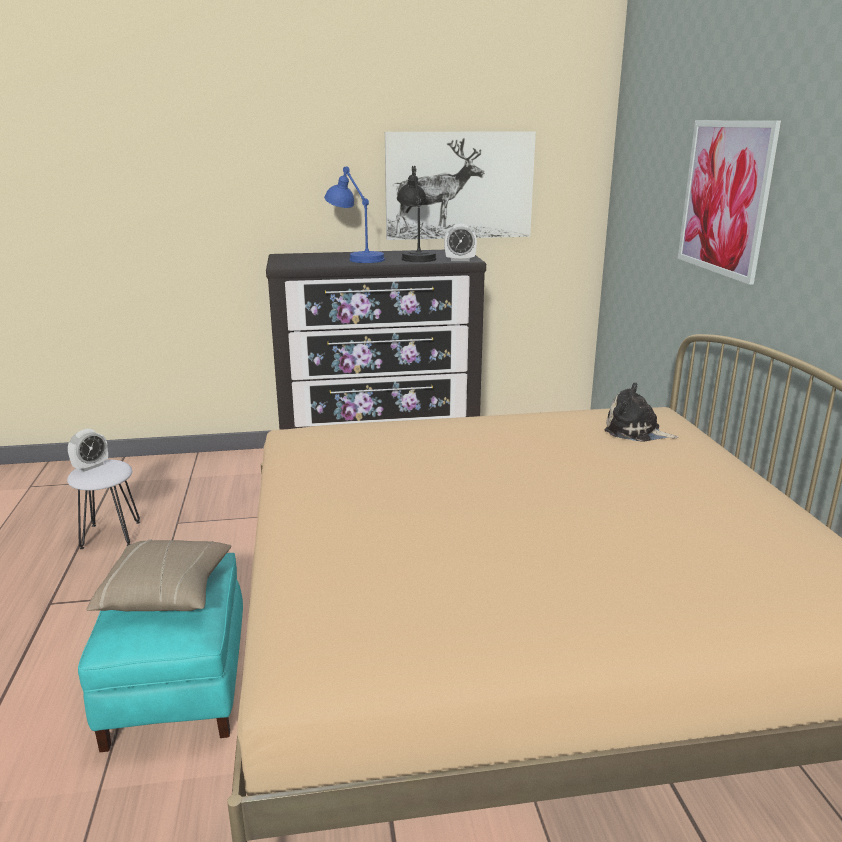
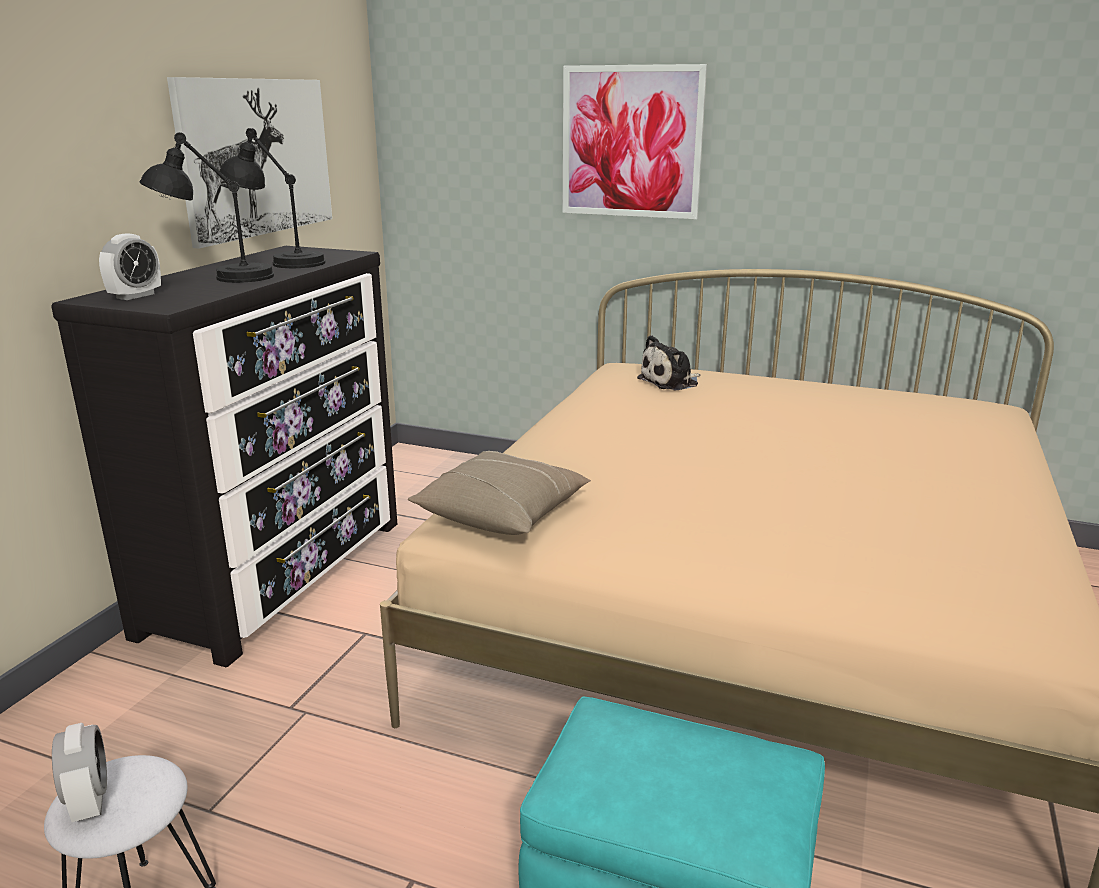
camera: 60 degrees left, 0 degrees up
beige pillow [86,540,231,611] -> beige pillow moved to [408,451,591,535]
blue table lamp [324,167,385,263] -> black table lamp [139,132,274,283]
alarm clock [444,224,477,261] -> alarm clock moved to [99,233,161,300]

